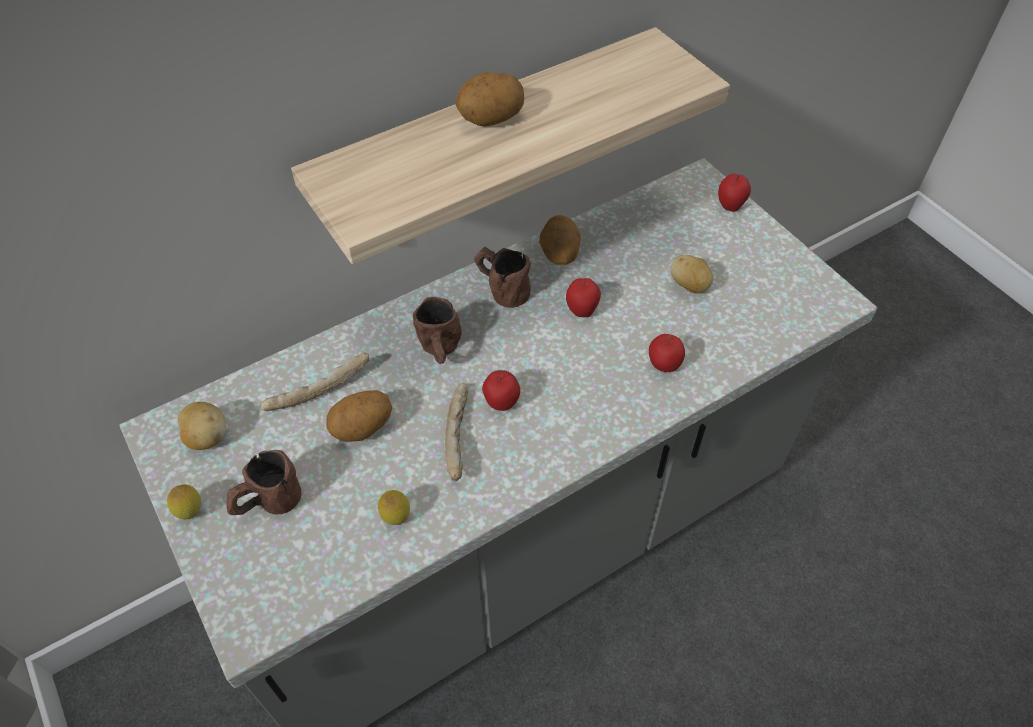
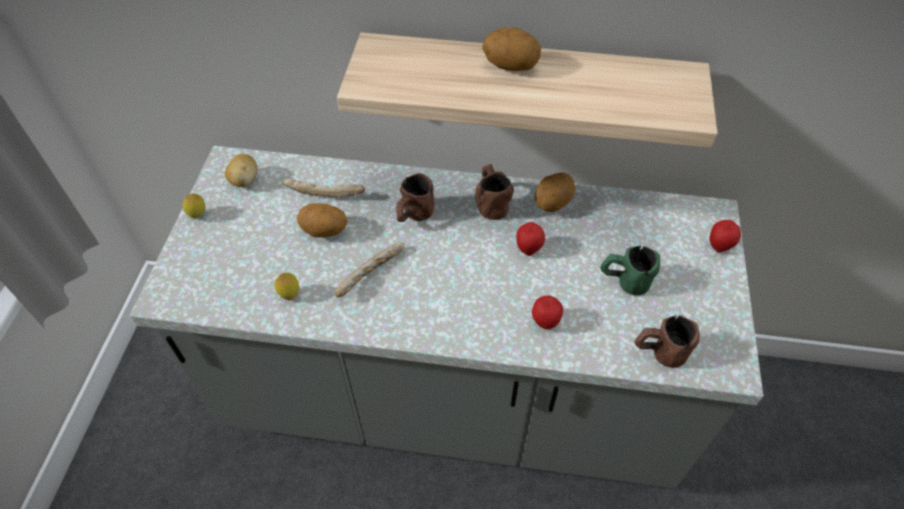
camera: 40 degrees right, 0 degrees up
brown mug [226,450,301,515] -> brown mug moved to [634,315,700,368]
apple [482,370,520,411] -> none
potato [671,255,713,293] -> green mug [600,246,660,295]

